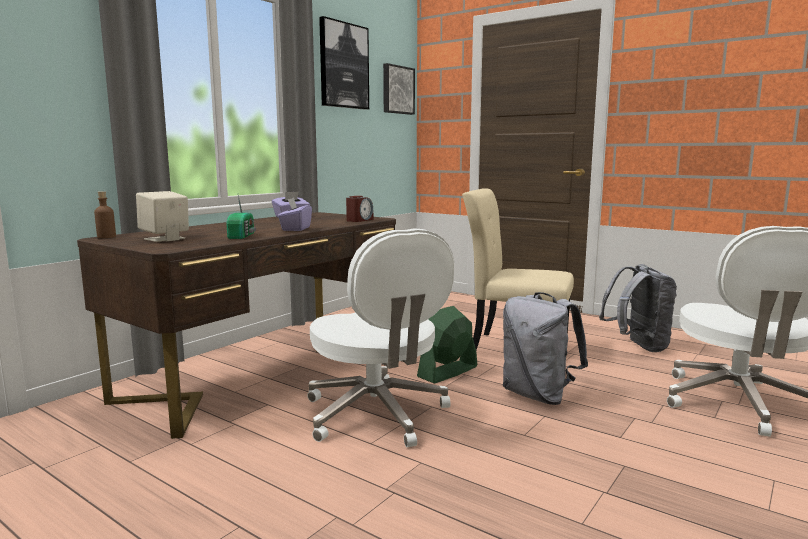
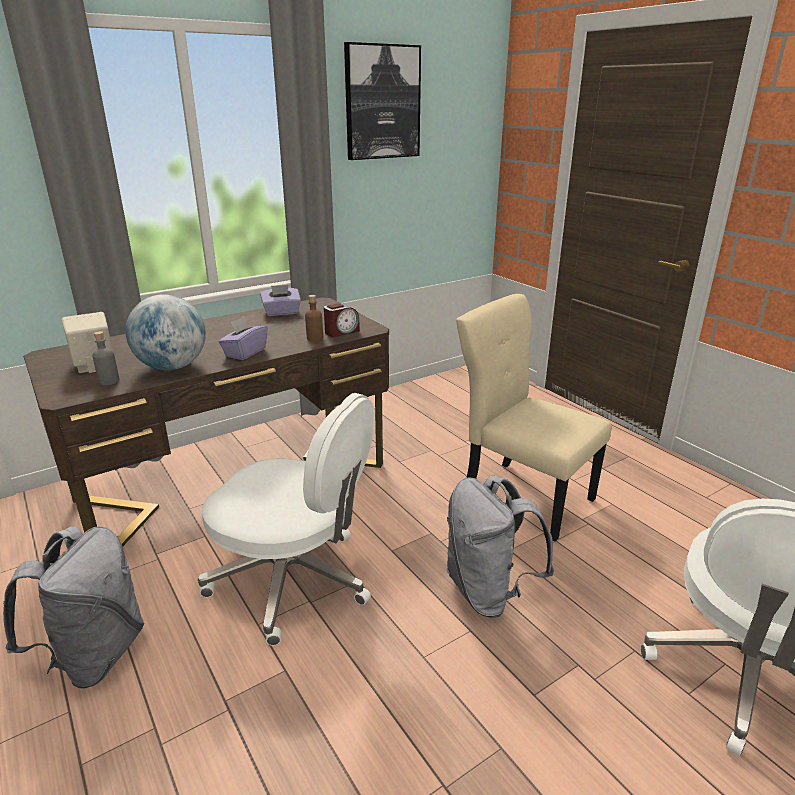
camera: 20 degrees right, 15 degrees up
brown bottle [94,191,116,238] -> brown bottle moved to [305,295,323,341]
radio [226,195,256,239] -> globe [126,294,206,370]
white office chair [307,228,454,447] -> white office chair turned 60 degrees counterclockwise [198,393,375,646]
picture [383,63,415,115] -> none
green fan [417,306,477,383] -> none
grey backpack [599,264,677,352] -> grey backpack moved to [3,526,144,689]
none -> grey bottle [92,331,119,385]

